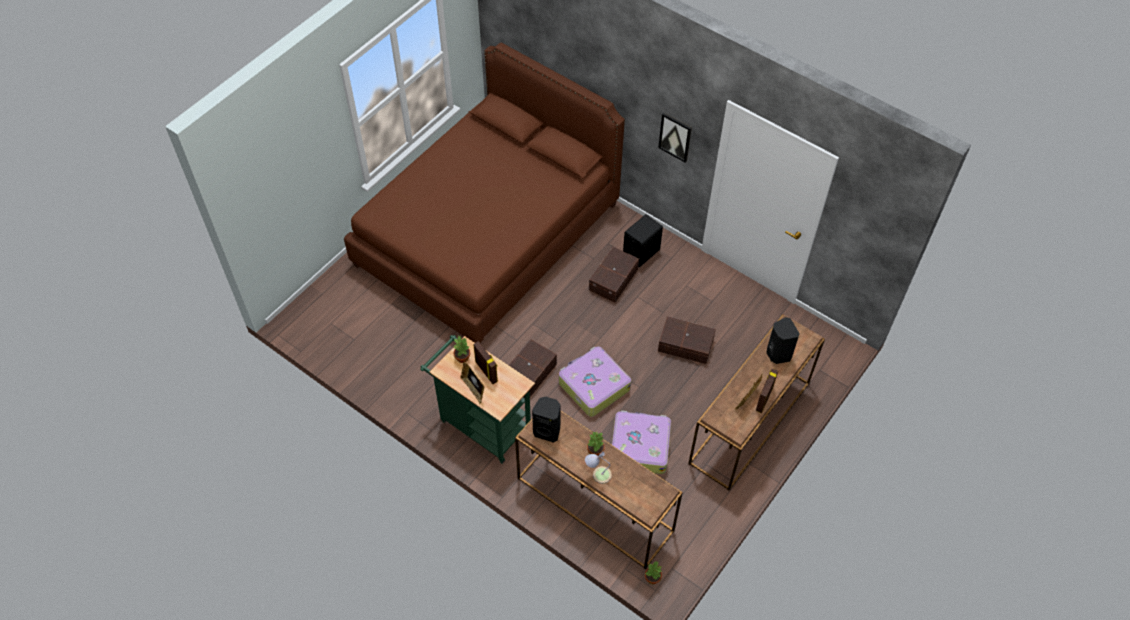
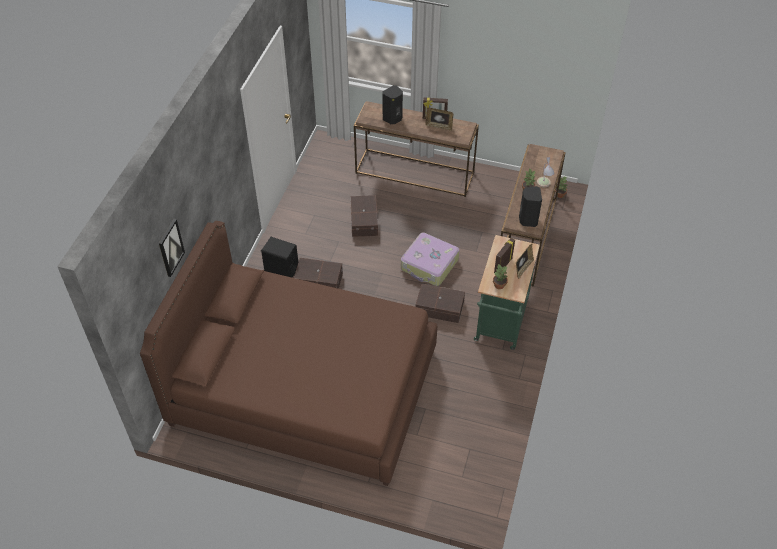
camera: 110 degrees left, 5 degrees down
suitcase [612,410,671,474] -> none
picture [658,113,692,163] -> picture moved to [159,219,185,277]

